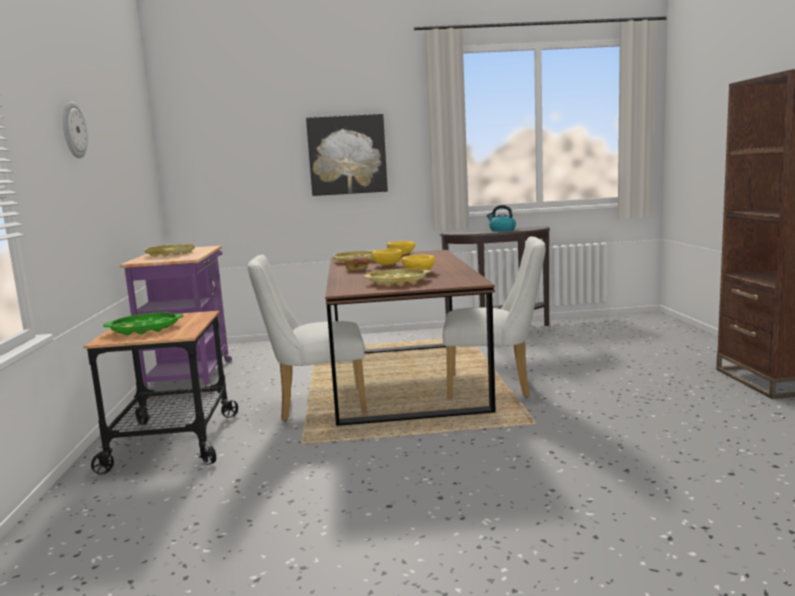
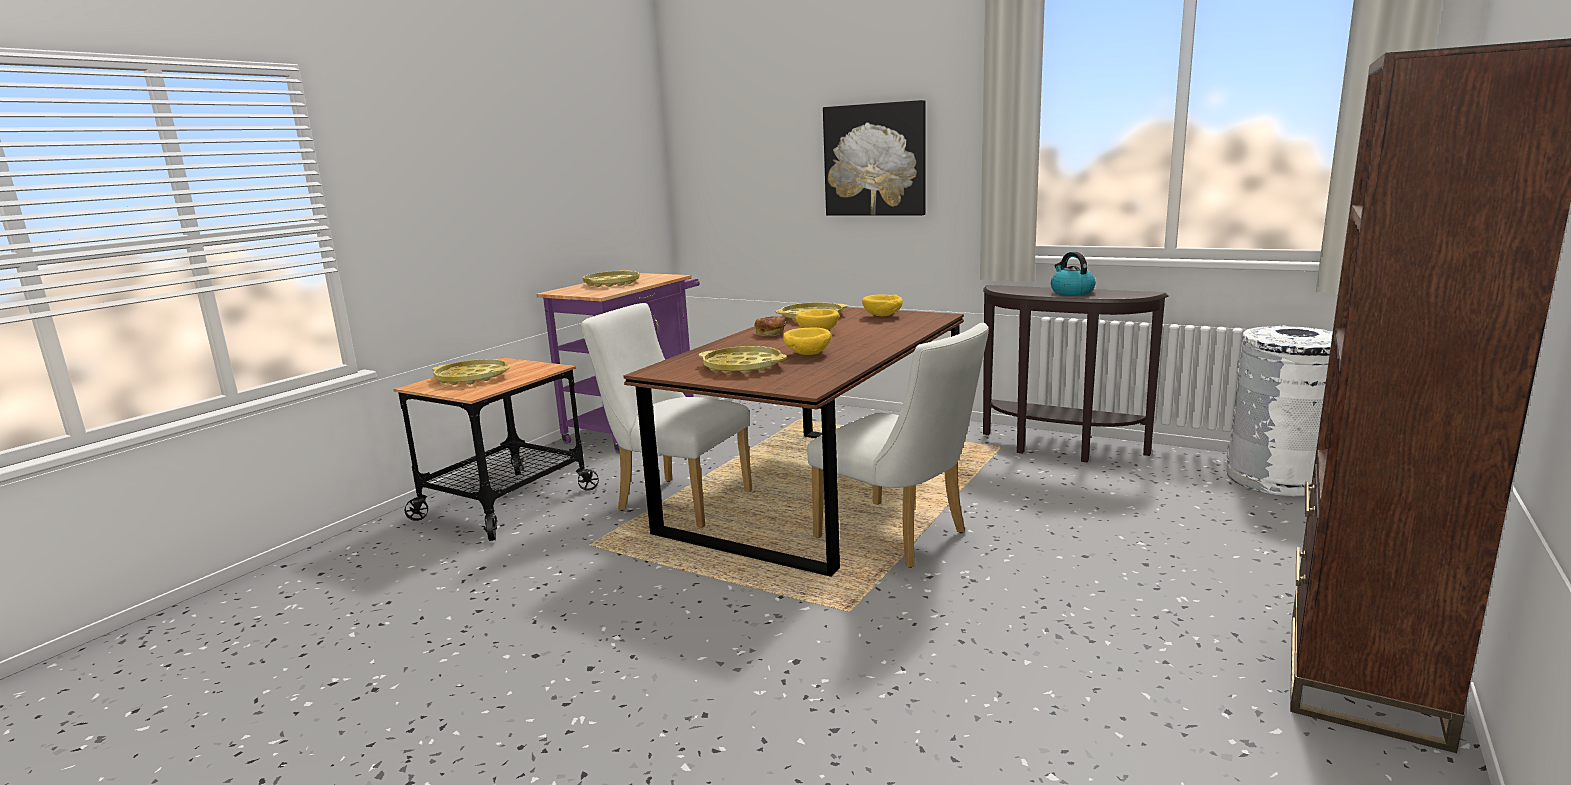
camera: 35 degrees right, 5 degrees up
wall clock [63,102,88,158] -> none
green tray [103,312,184,335] -> yellow tray [432,359,510,385]
none -> white trash can [1227,325,1333,497]

